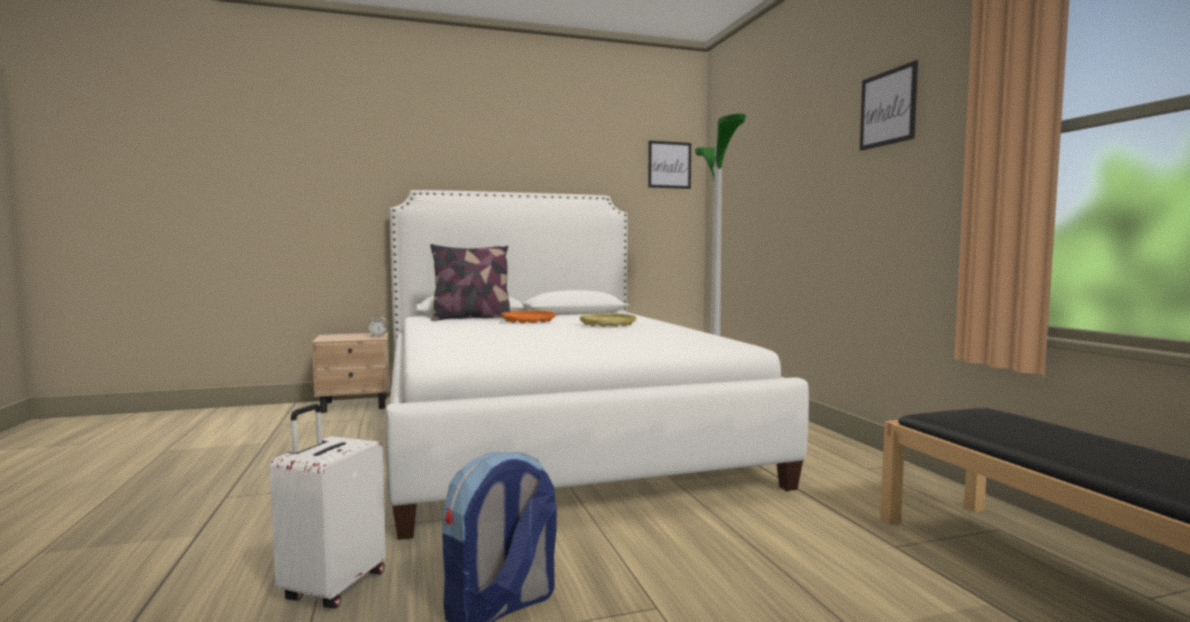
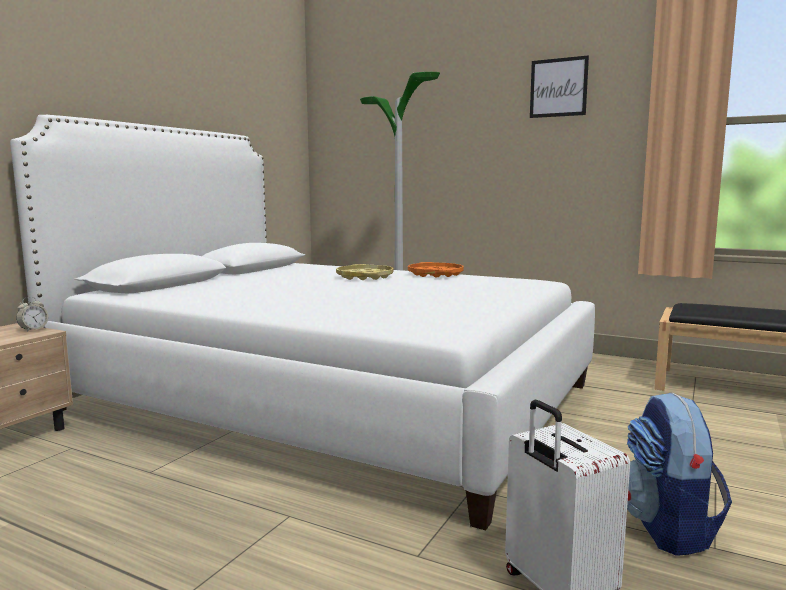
camera: 45 degrees left, 5 degrees up
pillow [430,244,511,321] -> none
orange tray [502,311,556,324] -> orange tray moved to [408,262,464,277]
picture [648,140,691,189] -> none

